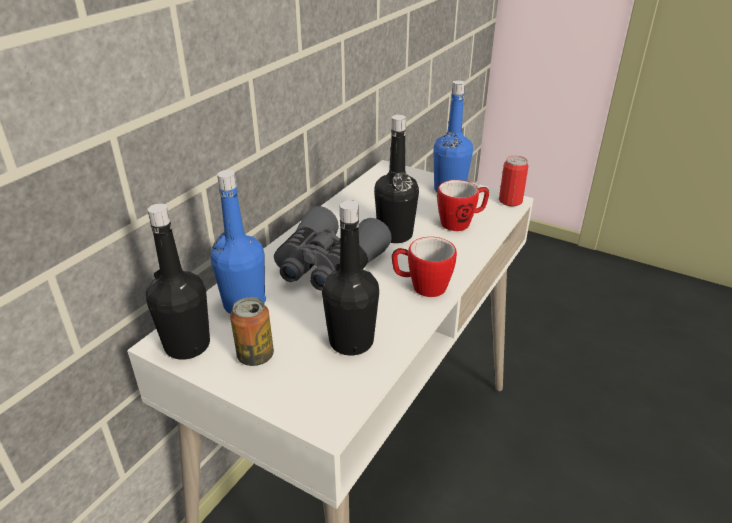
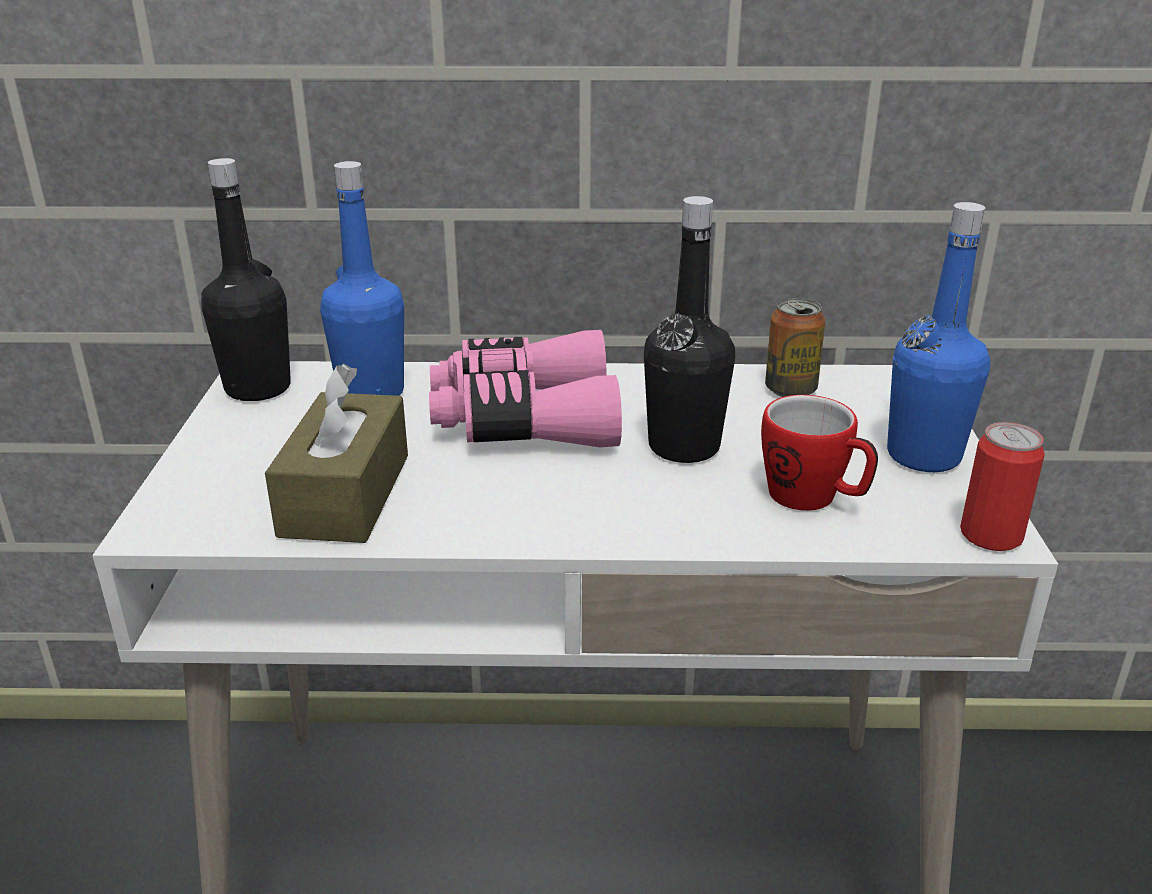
camera: 60 degrees right, 5 degrees down
can [230,297,274,366] -> can moved to [765,298,825,397]
grey binoculars [274,206,392,291] -> pink binoculars [429,330,622,447]
black bottle [322,200,379,356] -> brown tissue box [265,364,408,543]
mug [392,237,457,297] -> none

